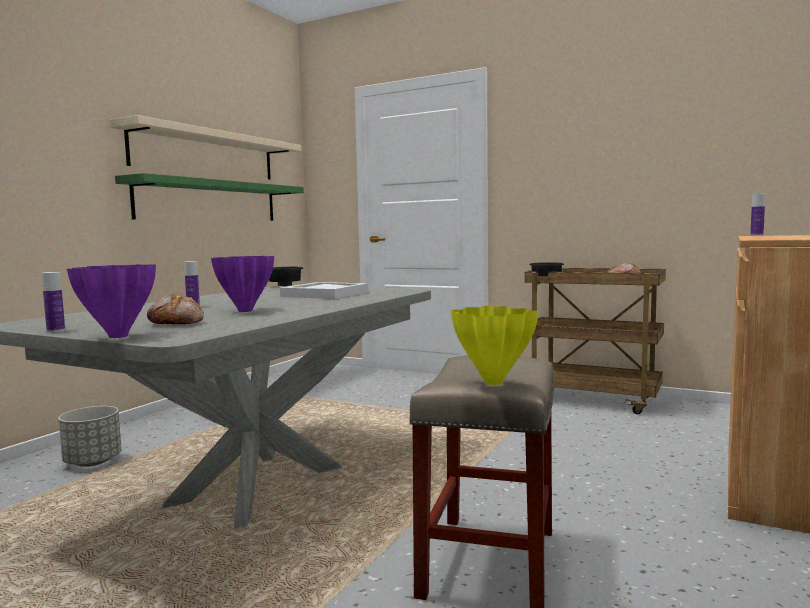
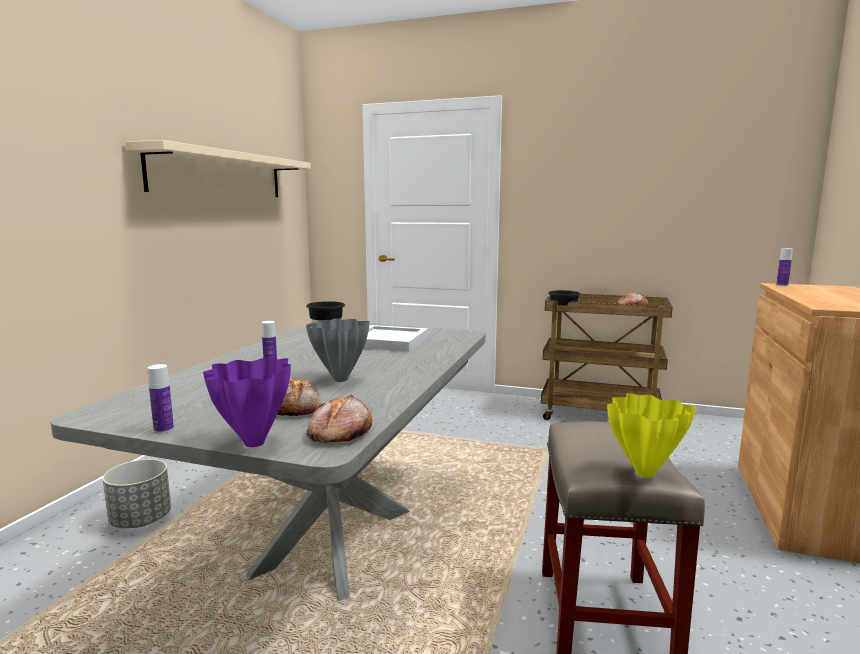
camera: 10 degrees left, 5 degrees up
green shelf [115,173,304,221] -> none
purple vase [211,256,274,312] -> grey vase [306,318,369,382]
none -> bread [307,395,373,443]

